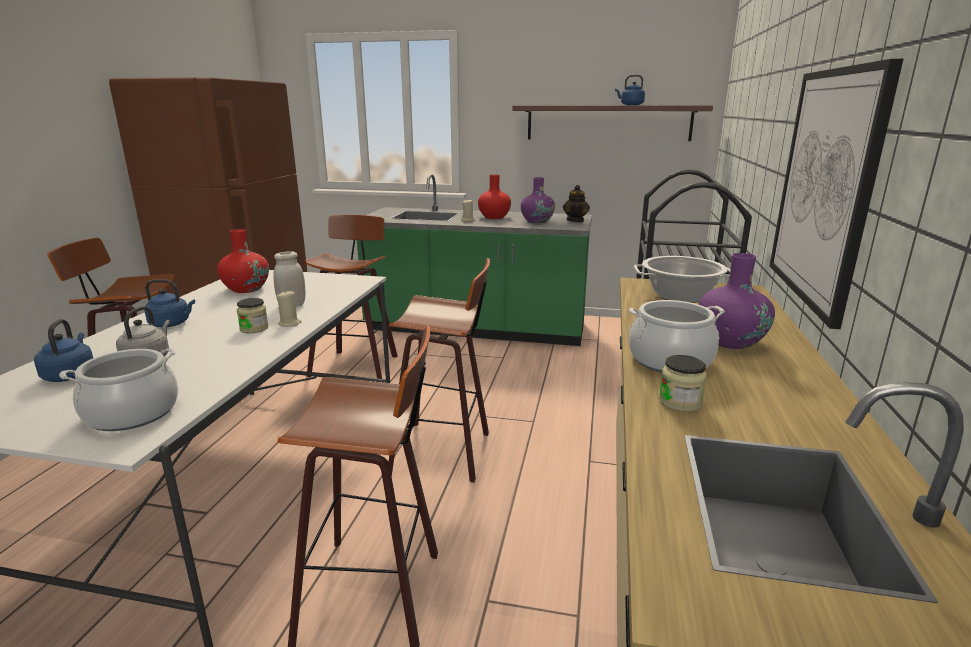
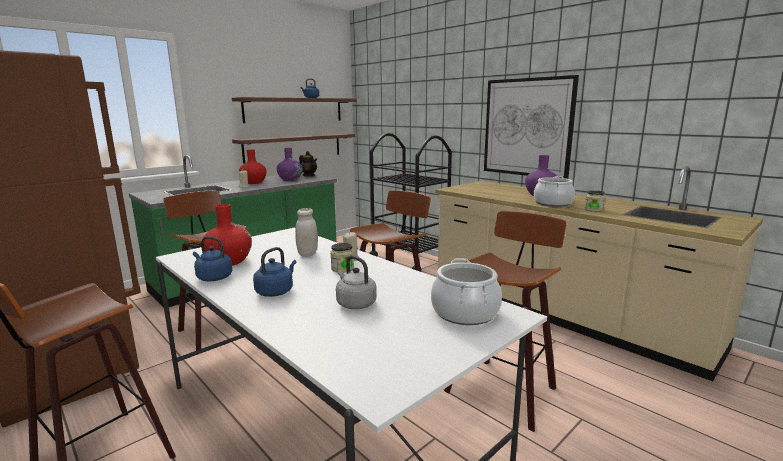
camera: 55 degrees left, 5 degrees down
blue kettle [34,319,93,382] -> blue kettle moved to [193,236,232,281]
cooking pot [634,256,730,303] -> none
none -> shelf [232,134,355,163]

